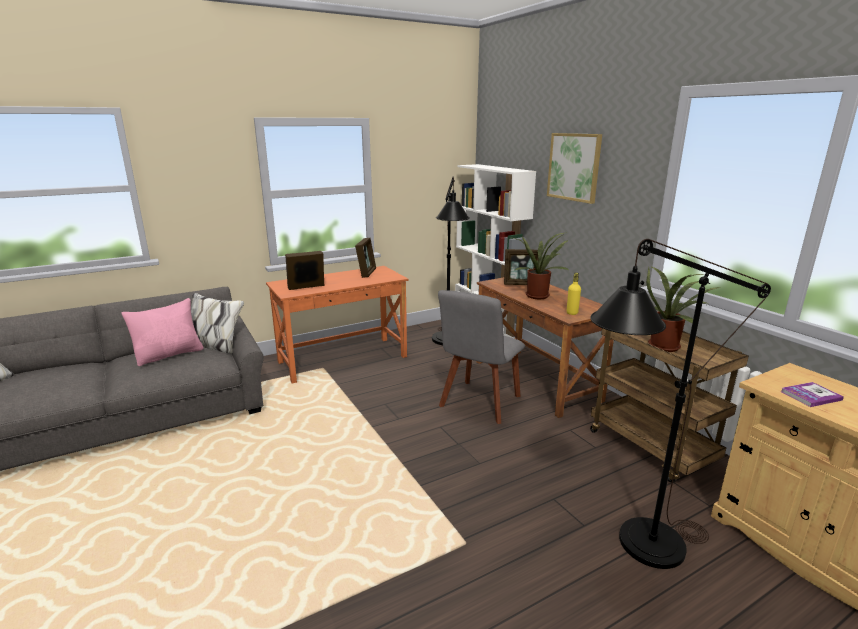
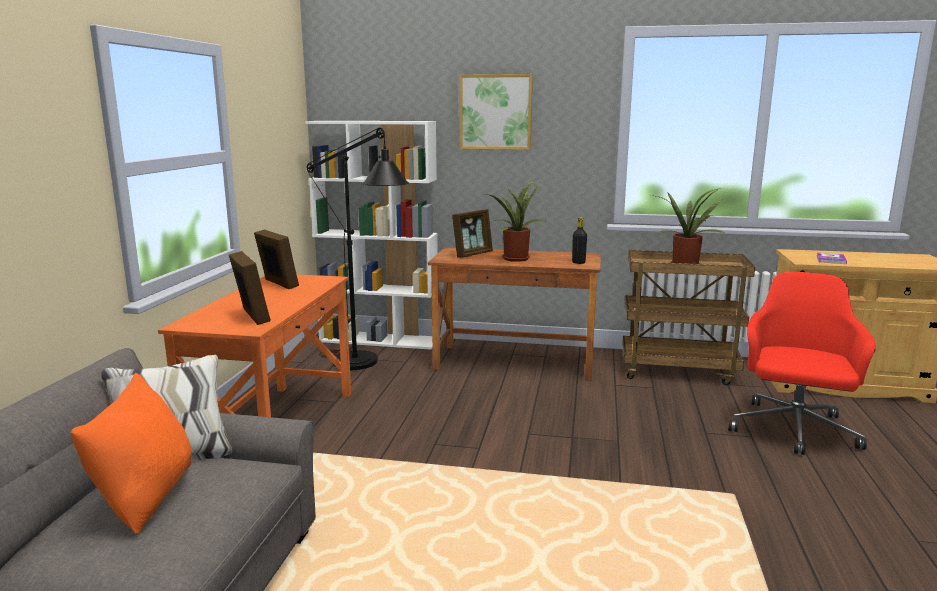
camera: 50 degrees left, 5 degrees down
pink pillow [121,298,204,366] -> orange pillow [71,373,192,534]
picture frame [285,251,324,290] -> picture frame turned 135 degrees clockwise [229,251,271,325]
grey chair [438,290,525,424] -> none
yellow bottle [566,273,581,315] -> black bottle [572,217,587,264]
black floor lamp [590,239,771,569] -> red office chair [728,272,876,455]

